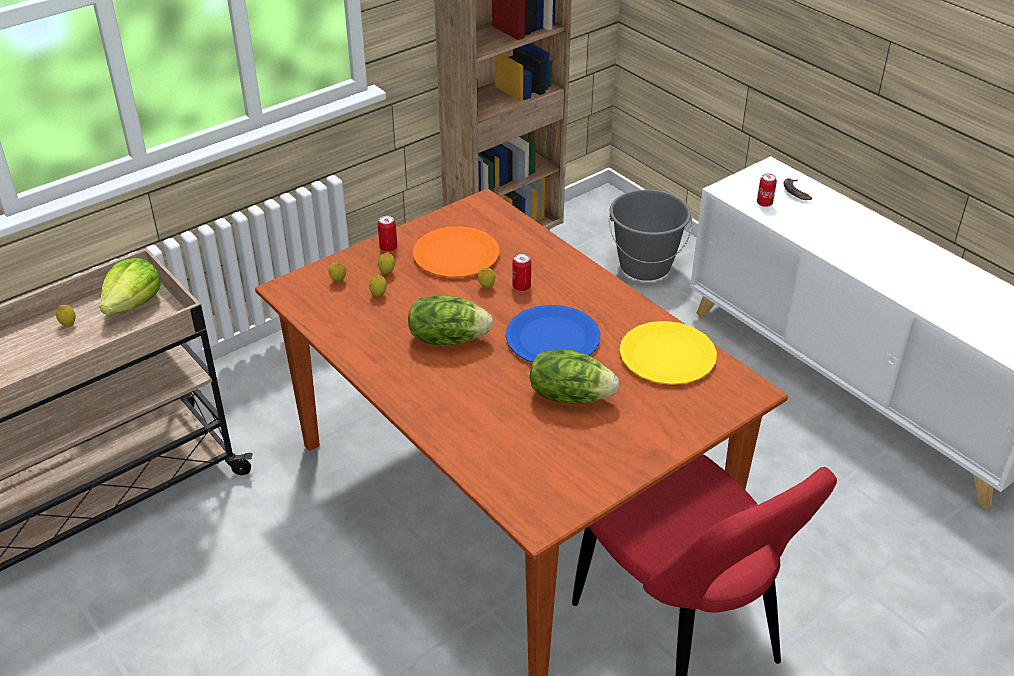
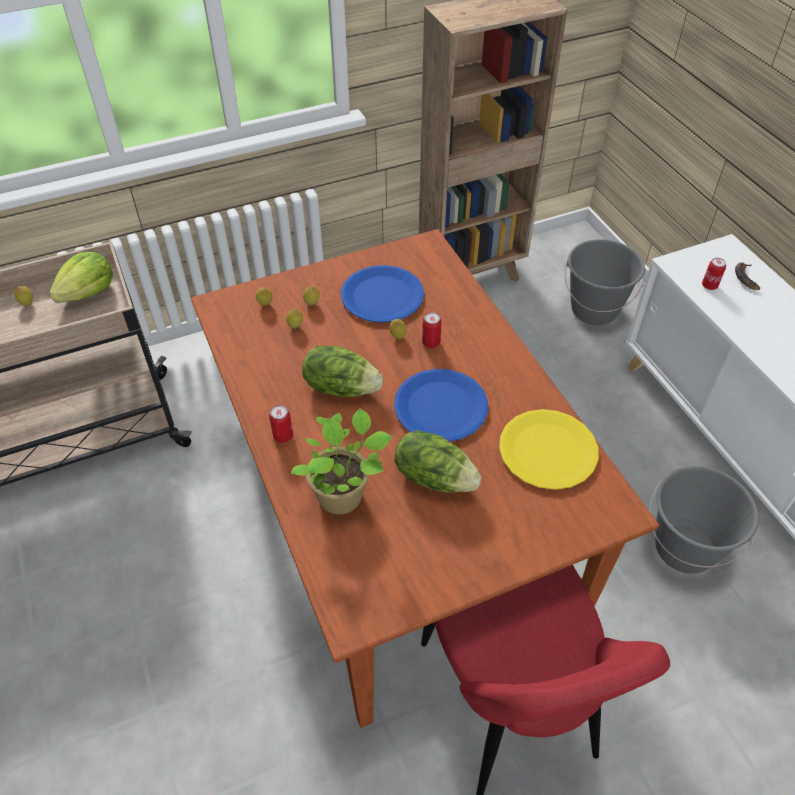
camera: 15 degrees right, 10 degrees up
can [378,215,397,252] -> can moved to [269,405,293,443]
orange plate [413,226,499,278] -> blue plate [341,265,424,323]
none -> potted plant [291,408,392,514]
none -> grey bucket [649,466,759,574]

